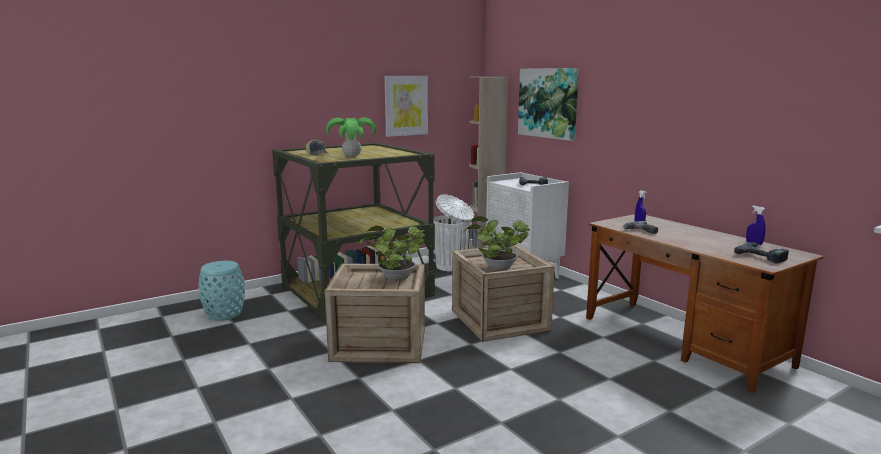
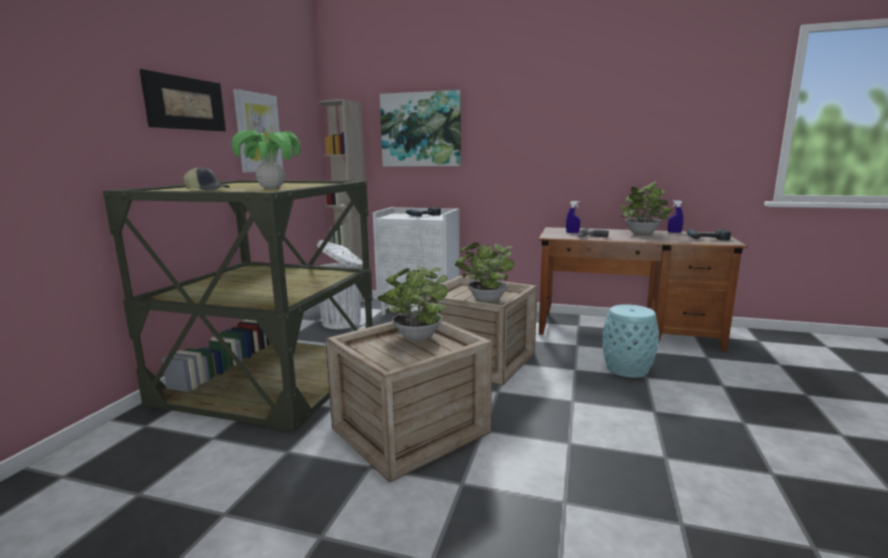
camera: 40 degrees left, 0 degrees up
turquoise stool [198,261,245,321] -> turquoise stool moved to [602,304,659,378]
none -> picture [139,69,226,131]
none -> potted plant [620,181,672,235]

